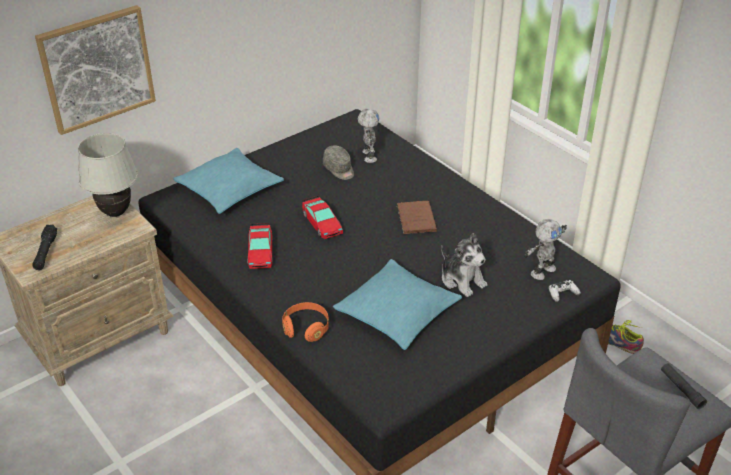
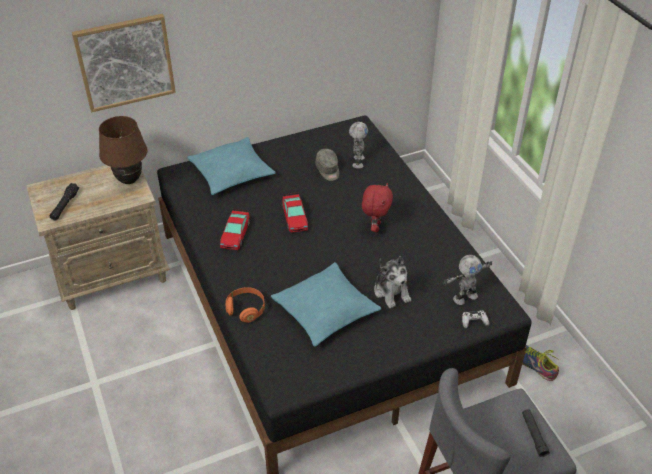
camera: 15 degrees right, 5 degrees up
white table lamp [78,133,138,217] -> brown table lamp [99,116,148,184]
brown book [397,201,437,234] -> red plush toy [362,183,393,232]

